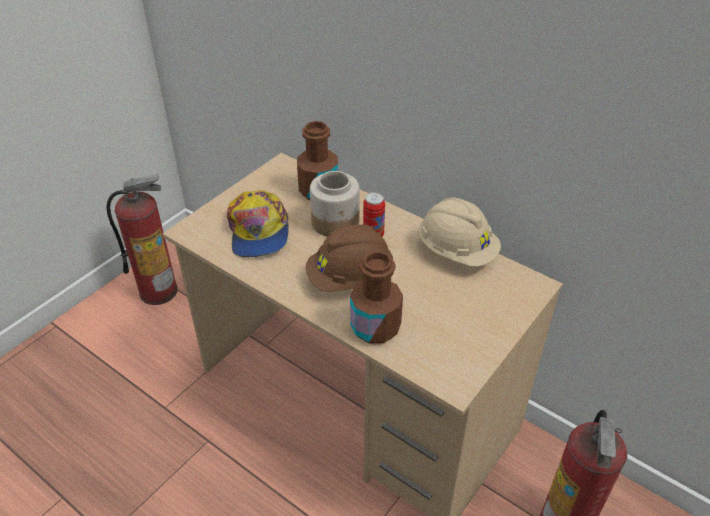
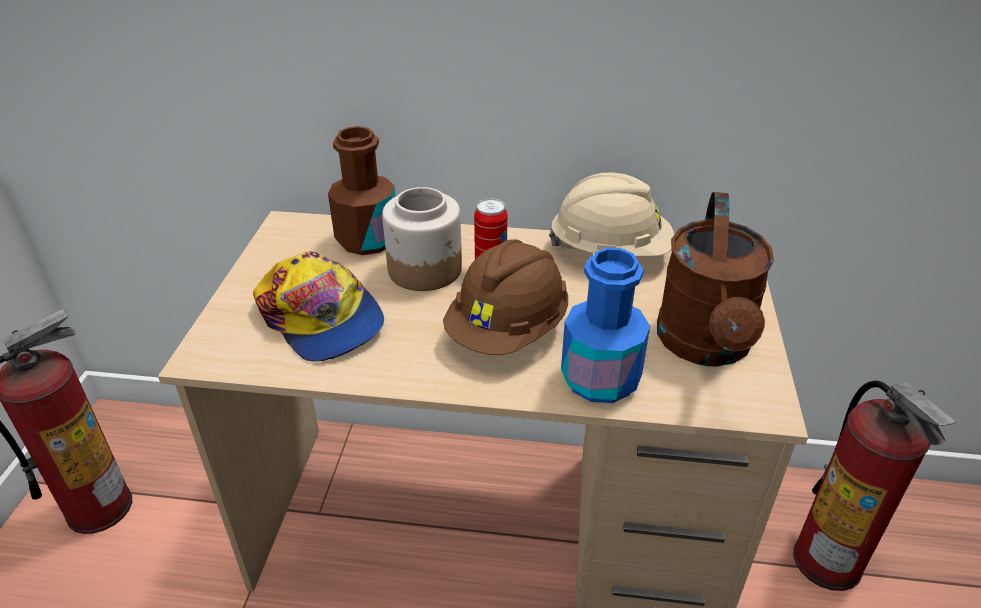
camera: 30 degrees left, 5 degrees down
brown bottle [350,251,403,344] -> blue bottle [561,248,650,403]
none -> brown watering can [657,192,774,366]

